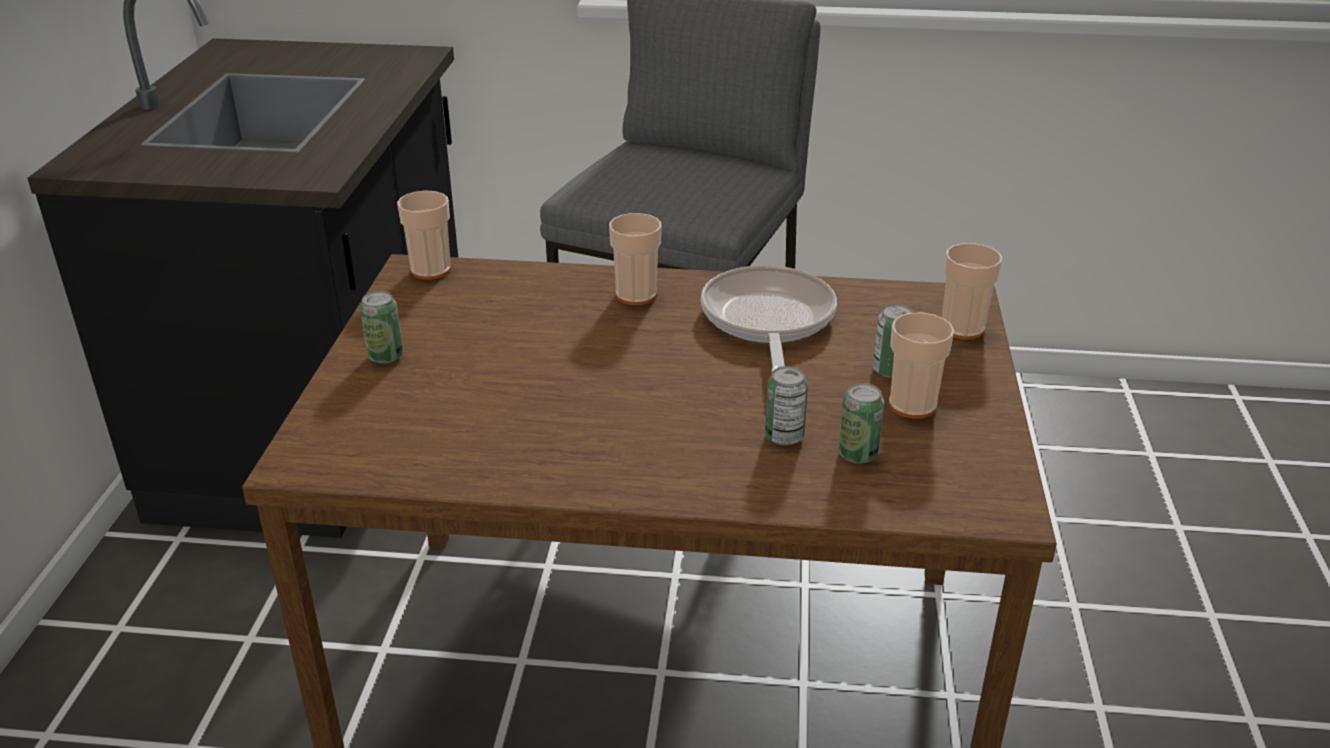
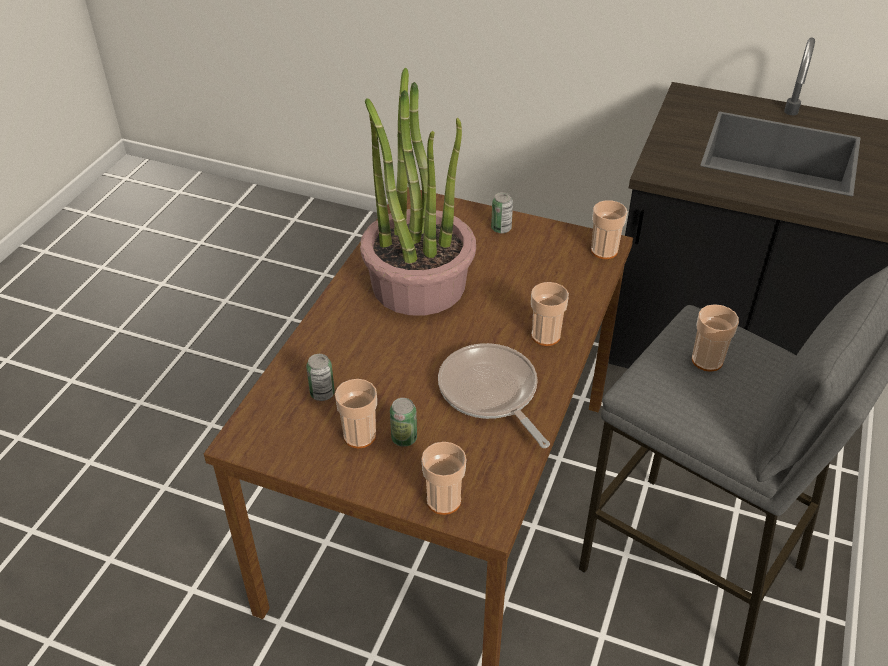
camera: 105 degrees right, 10 degrees up
frying pan [701,265,837,372] -> frying pan turned 135 degrees counterclockwise [438,343,550,448]
can [765,366,808,445] -> none
none -> potted plant [360,67,476,316]
none -> cup [692,304,739,372]

